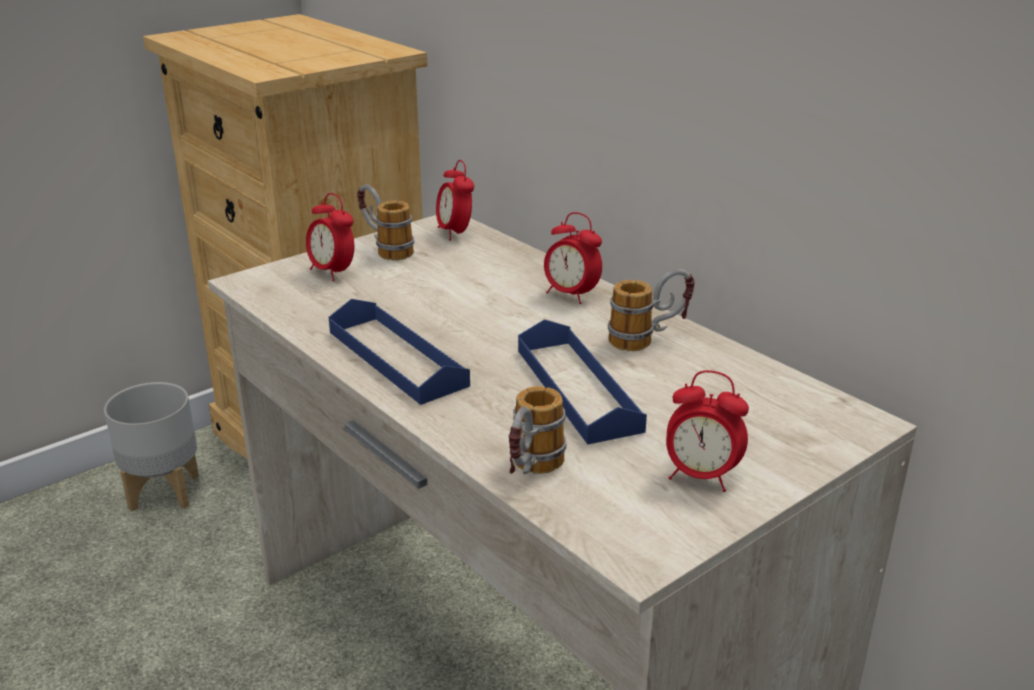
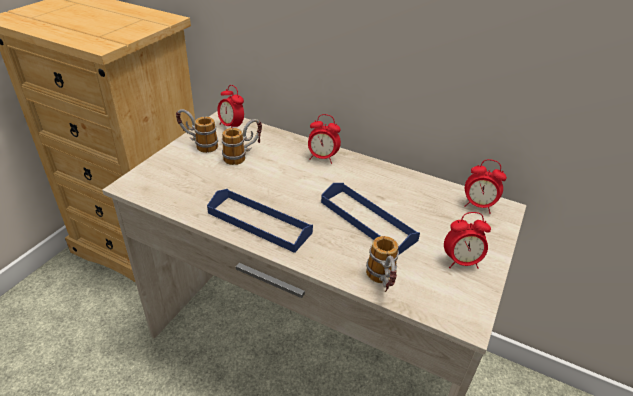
camera: 25 degrees left, 10 degrees up
grey planter [104,382,199,511] -> none
alarm clock [306,193,354,281] -> alarm clock moved to [464,159,507,214]
mug [608,269,695,351] -> mug moved to [222,119,262,165]

